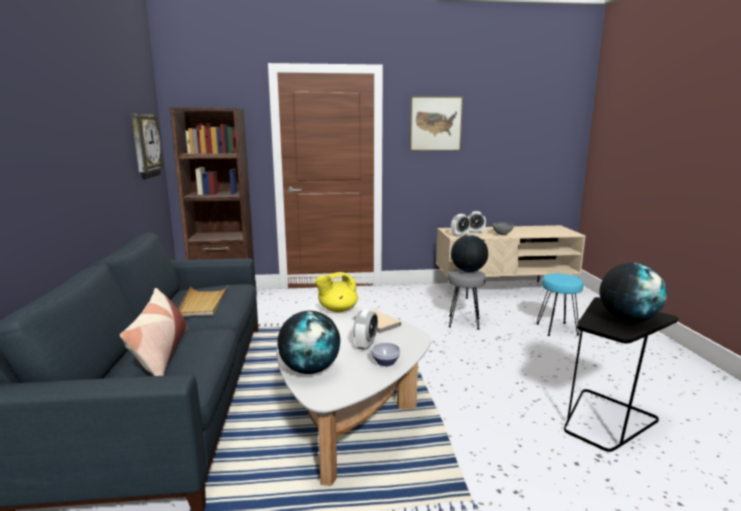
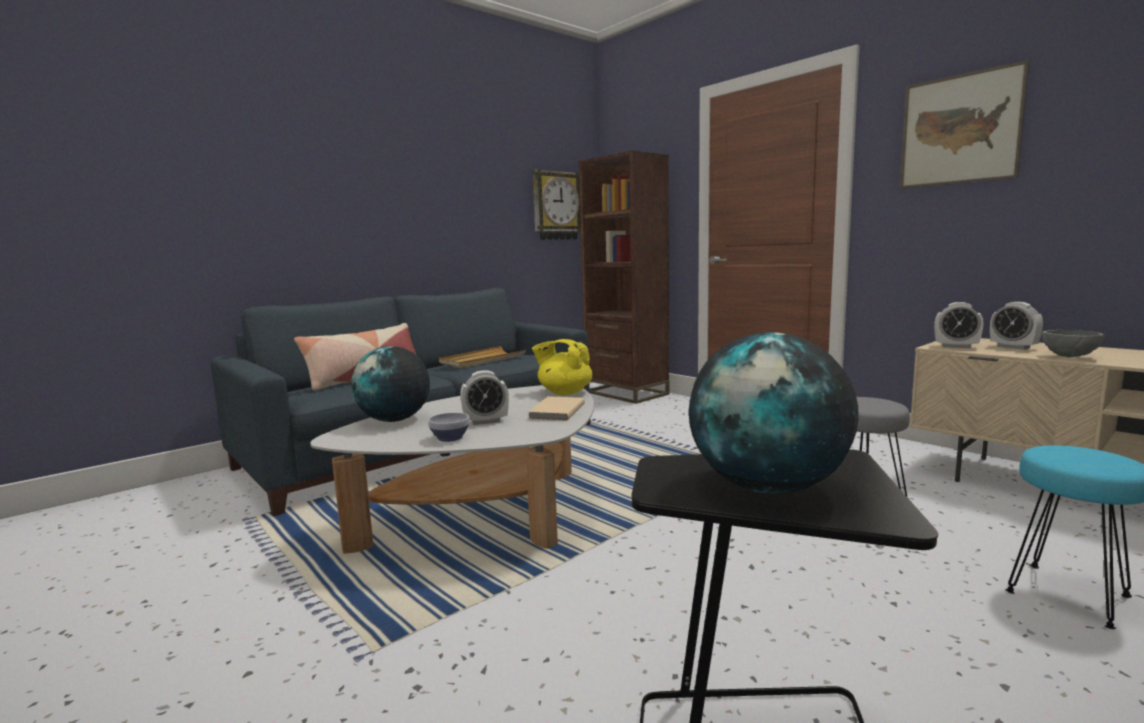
camera: 55 degrees right, 5 degrees down
globe [451,235,488,272] -> none

